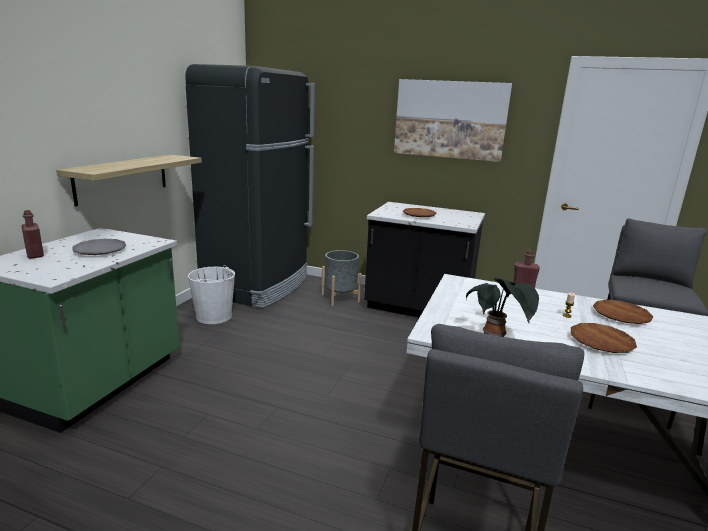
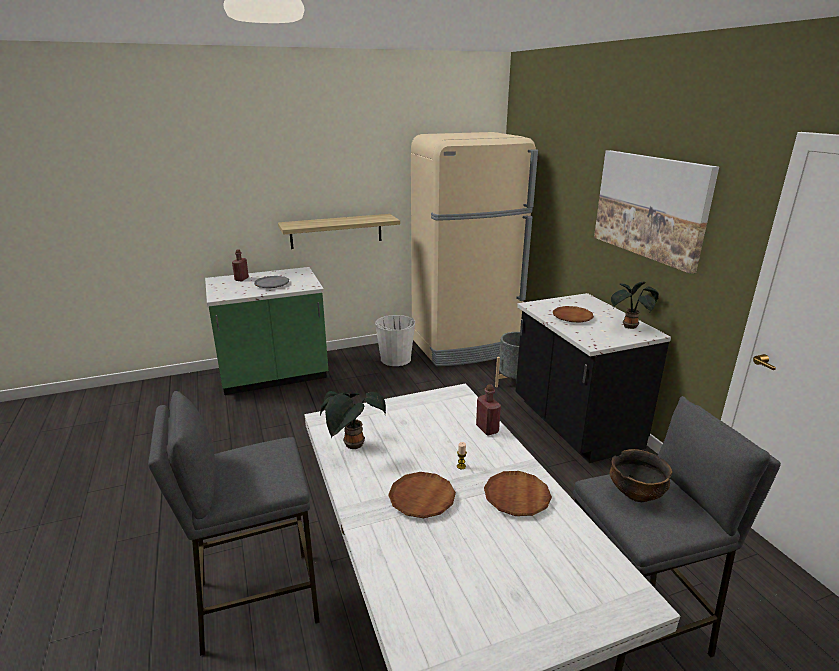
camera: 50 degrees right, 5 degrees up
black fridge [185,64,315,308] -> beige fridge [411,132,538,366]
none -> bowl [610,449,672,502]
none -> potted plant [611,282,659,329]

